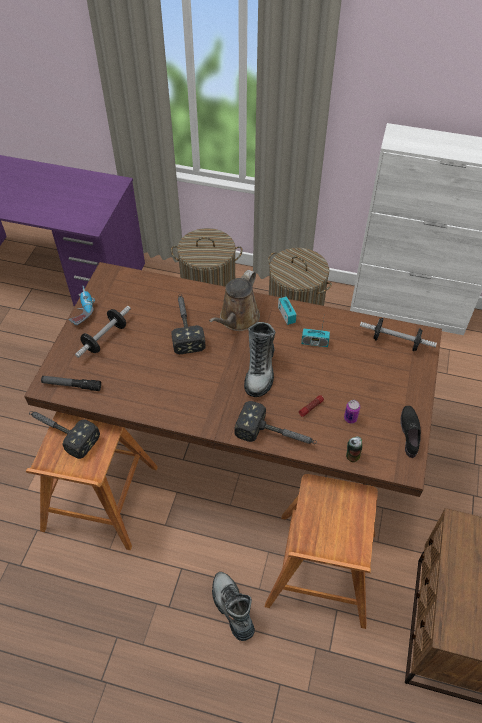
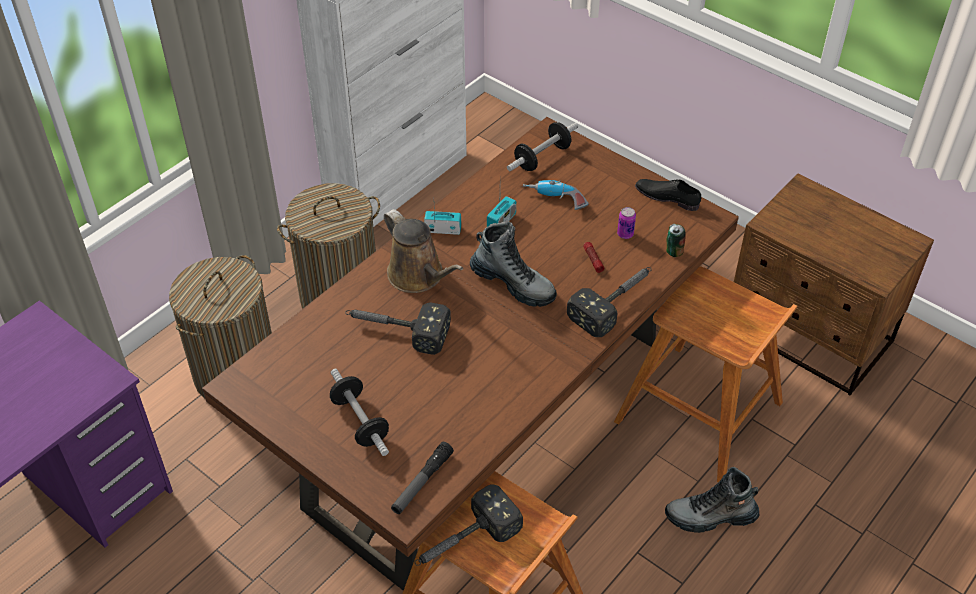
camera: 65 degrees left, 5 degrees down
power drill [69,286,95,325] -> power drill moved to [523,180,589,210]

